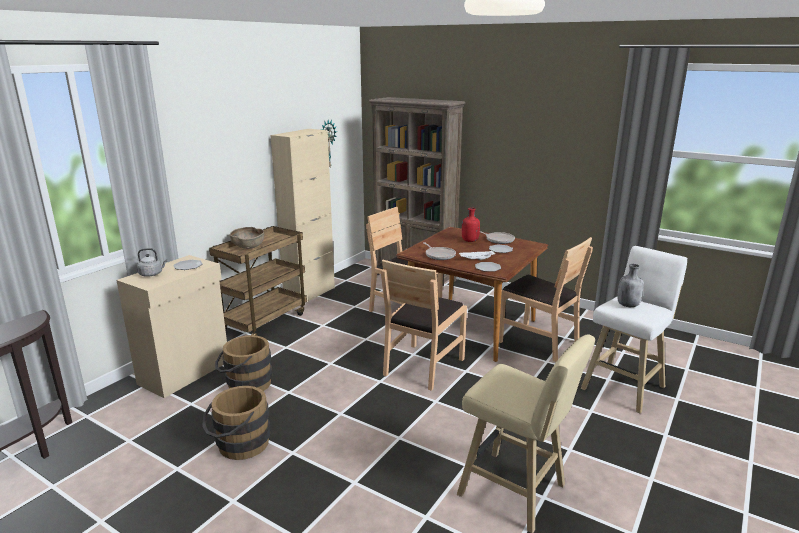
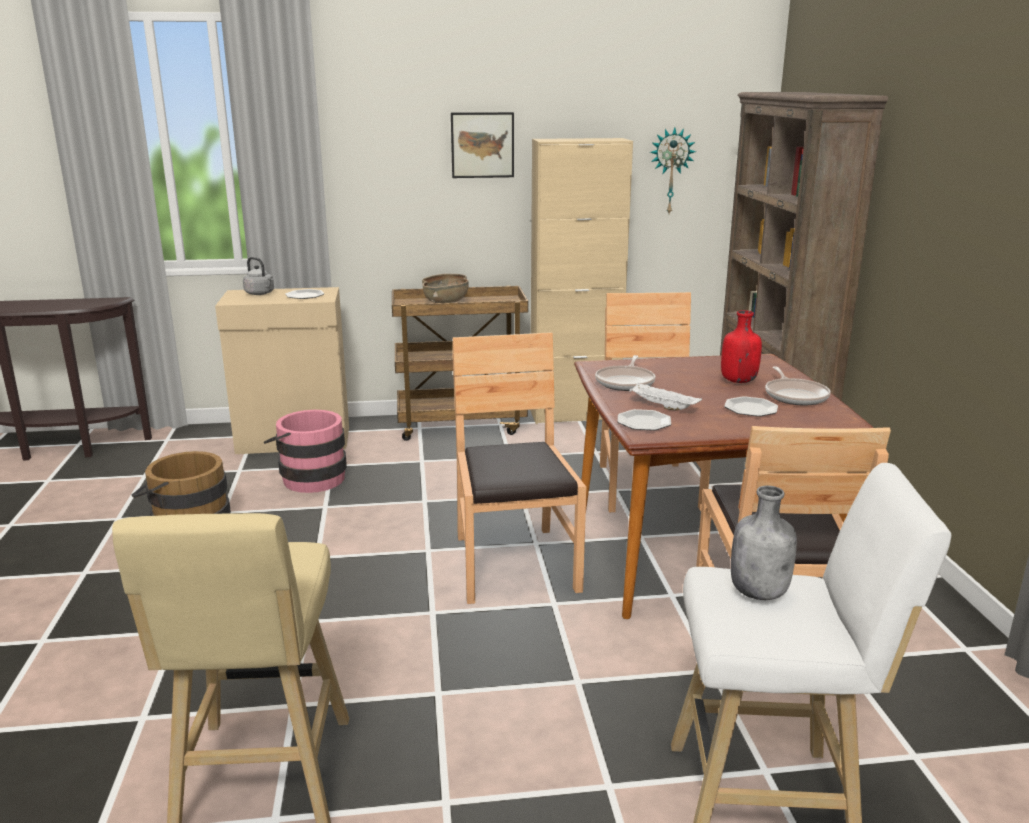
camera: 50 degrees right, 0 degrees up
brown bucket [215,335,273,391] -> pink bucket [264,410,347,493]
brown chair [381,260,467,391] -> brown chair turned 90 degrees clockwise [453,332,586,604]
none -> picture [451,112,514,178]

